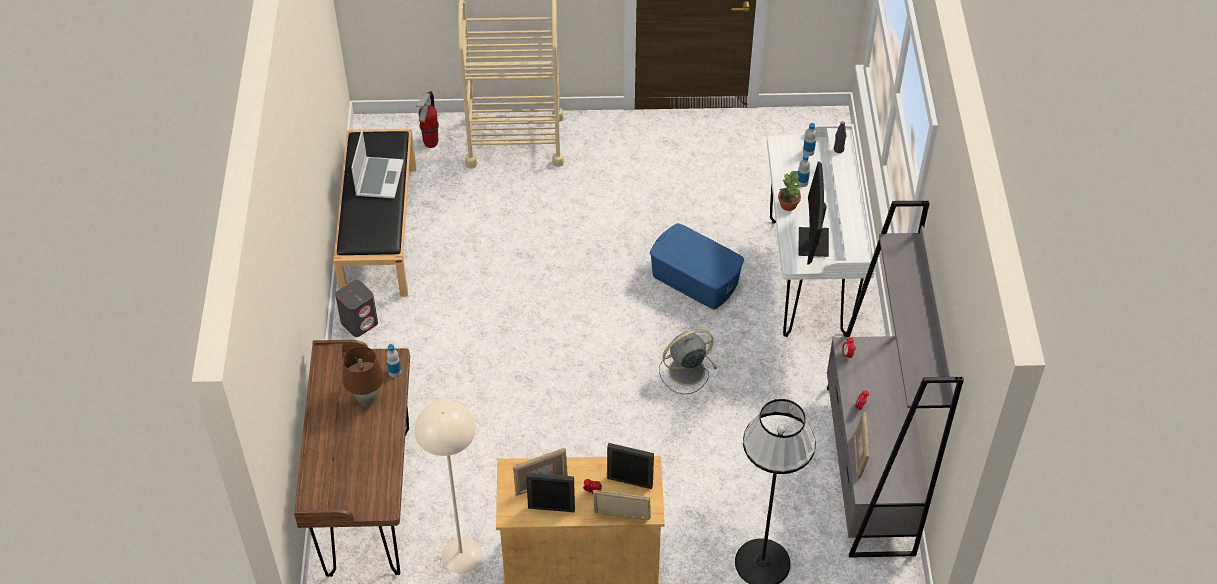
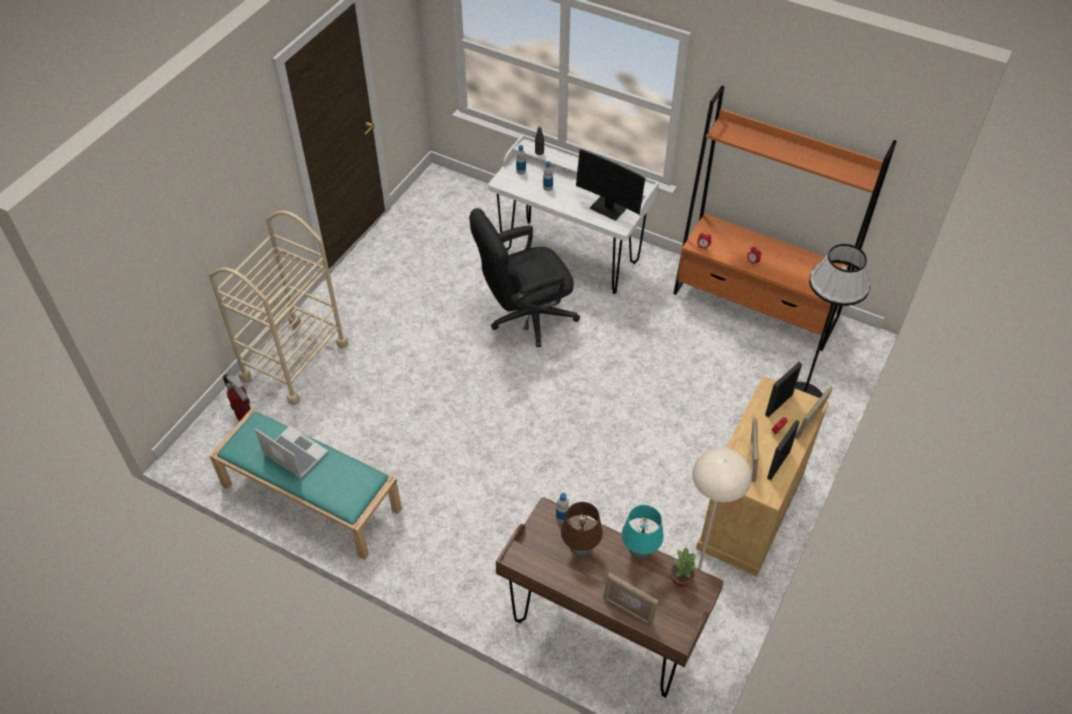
camera: 60 degrees left, 0 degrees up
black bench [333,129,416,297] -> turquoise bench [209,409,402,560]
grey speaker [335,280,378,337] -> none
blue storage box [650,223,744,310] -> black office chair [469,208,580,347]
grey fan [659,329,717,394] -> none
potted plant [778,170,801,211] -> potted plant moved to [670,548,697,587]
grey bookcase [827,201,964,558] -> orange bookcase [673,86,897,351]
picture frame [854,411,869,479] -> picture frame moved to [603,573,659,626]
none -> turquoise table lamp [622,505,664,561]

